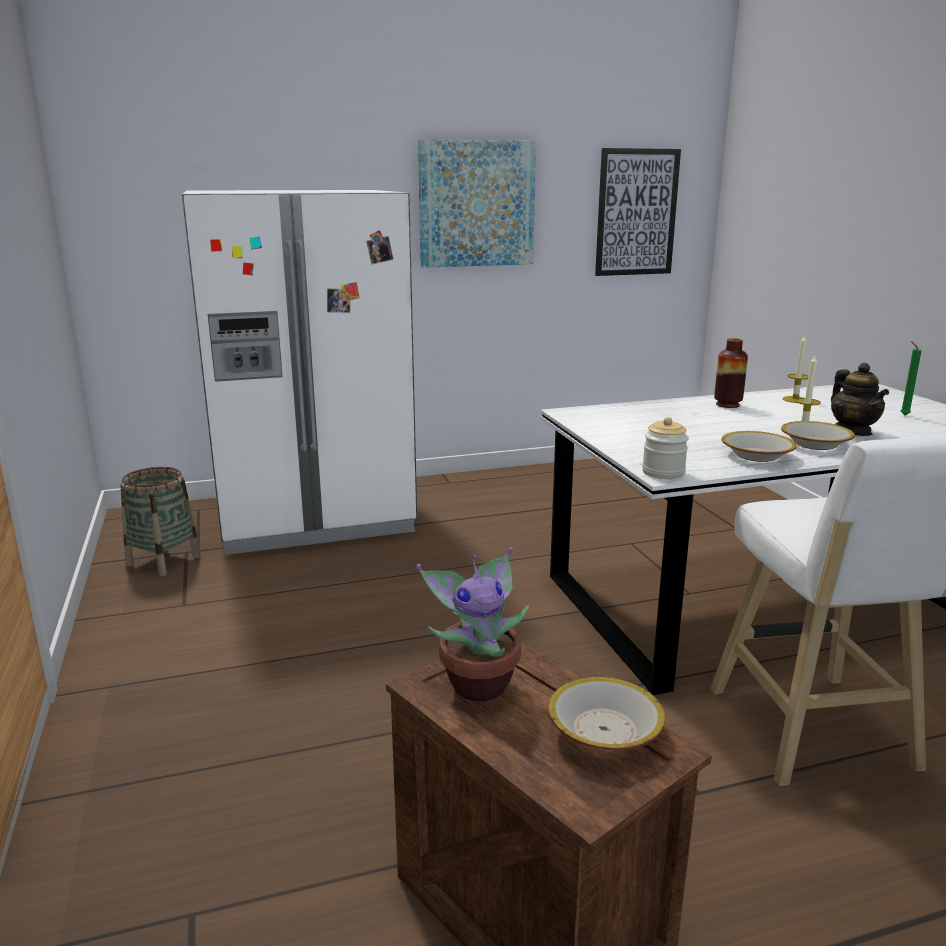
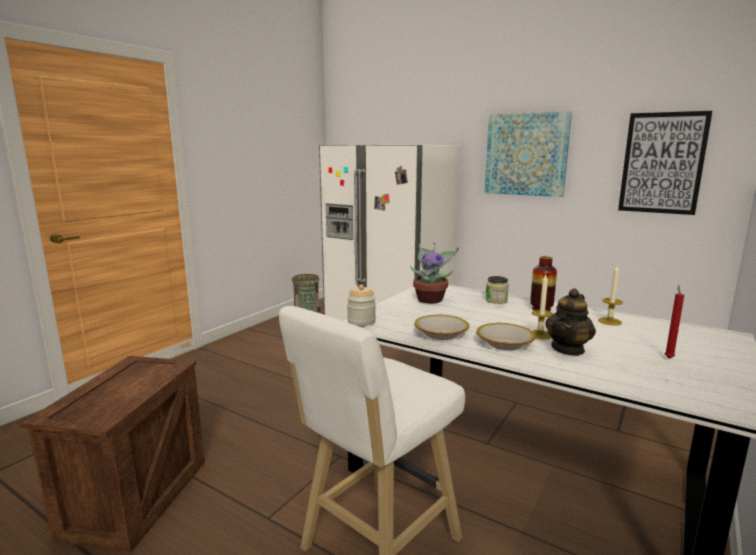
camera: 50 degrees right, 5 degrees down
potted plant [416,547,529,701] -> potted plant moved to [410,243,459,304]
bowl [548,677,665,751] -> none
green candle [901,341,922,415] -> red candle [665,285,684,358]
none -> jar [486,276,509,304]

